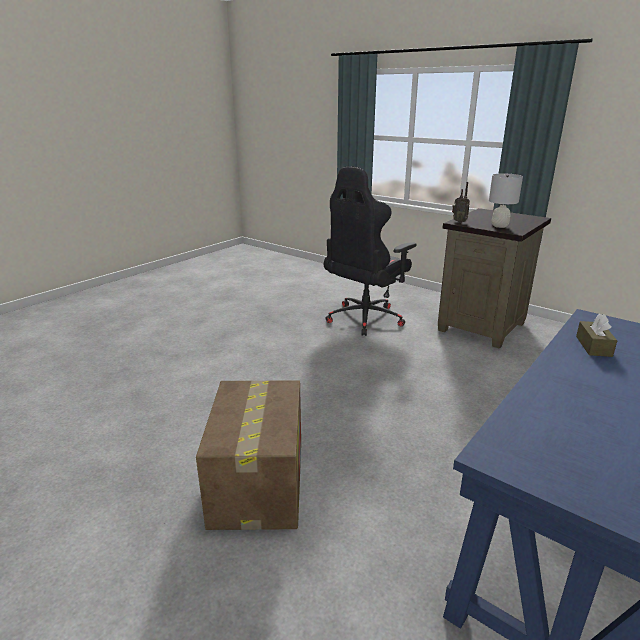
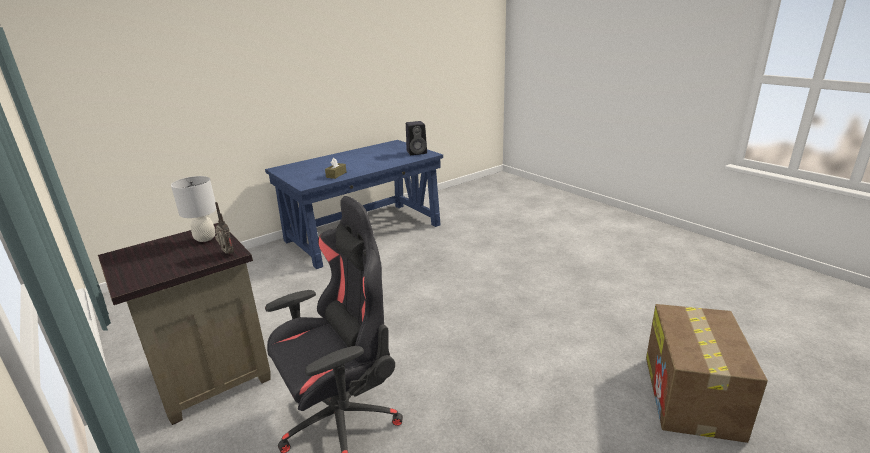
camera: 165 degrees left, 0 degrees up
cardboard box [196,380,301,530] -> cardboard box moved to [646,304,768,443]
none -> black speaker [406,121,427,155]

